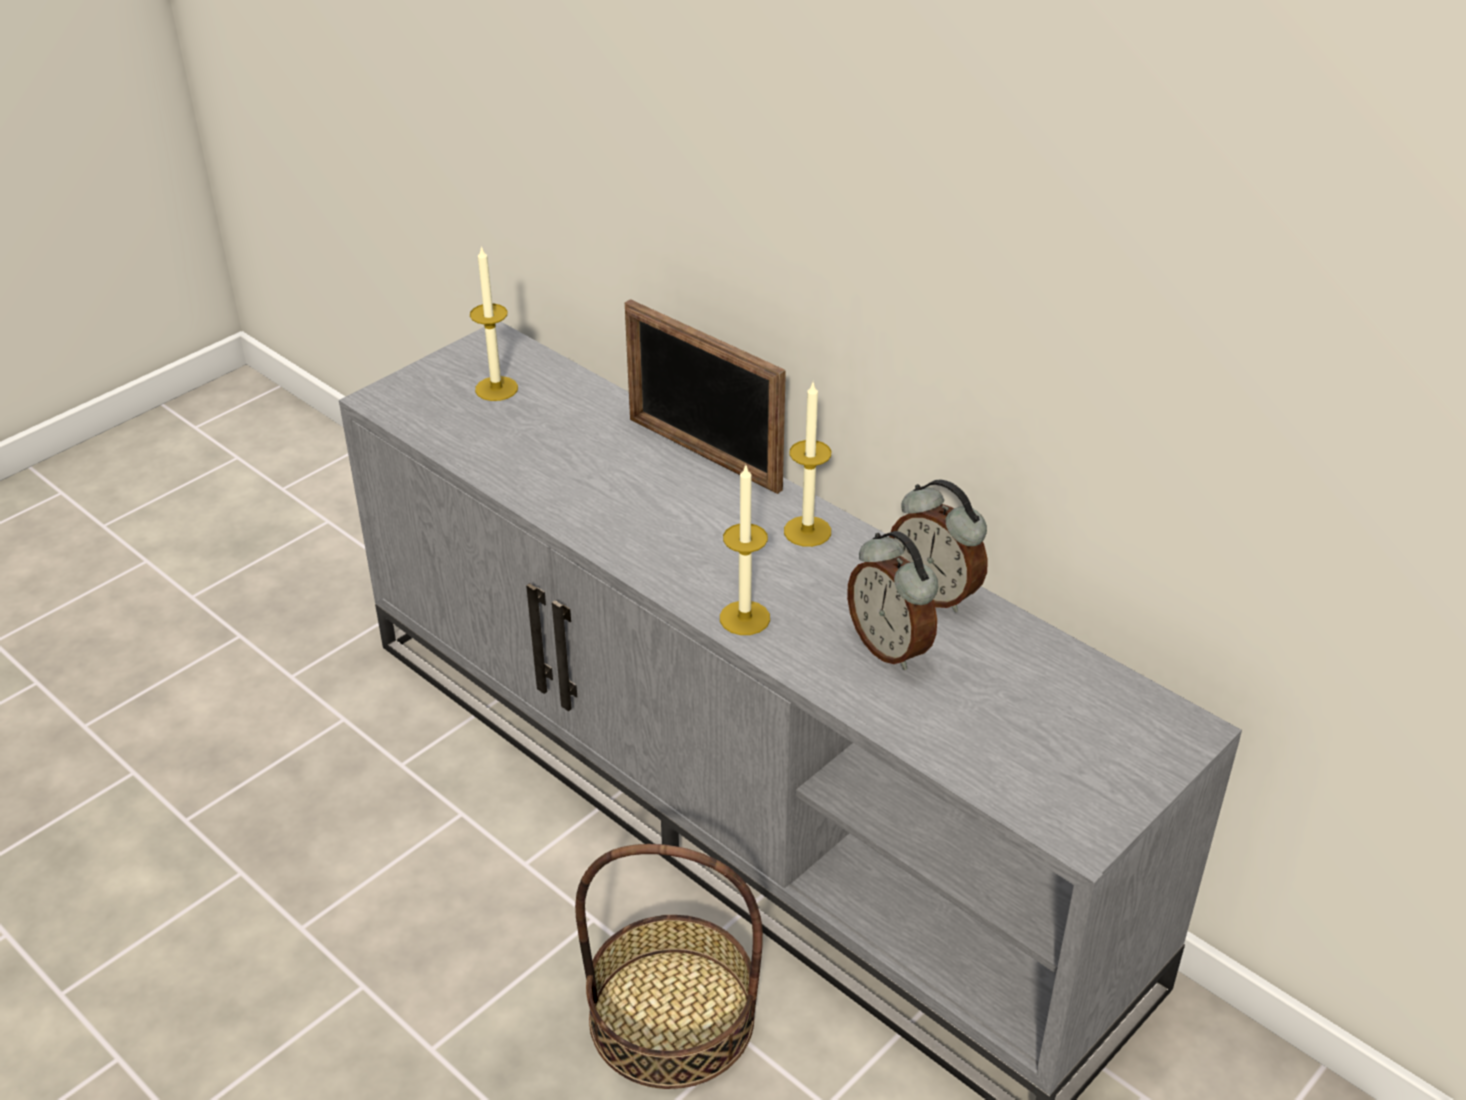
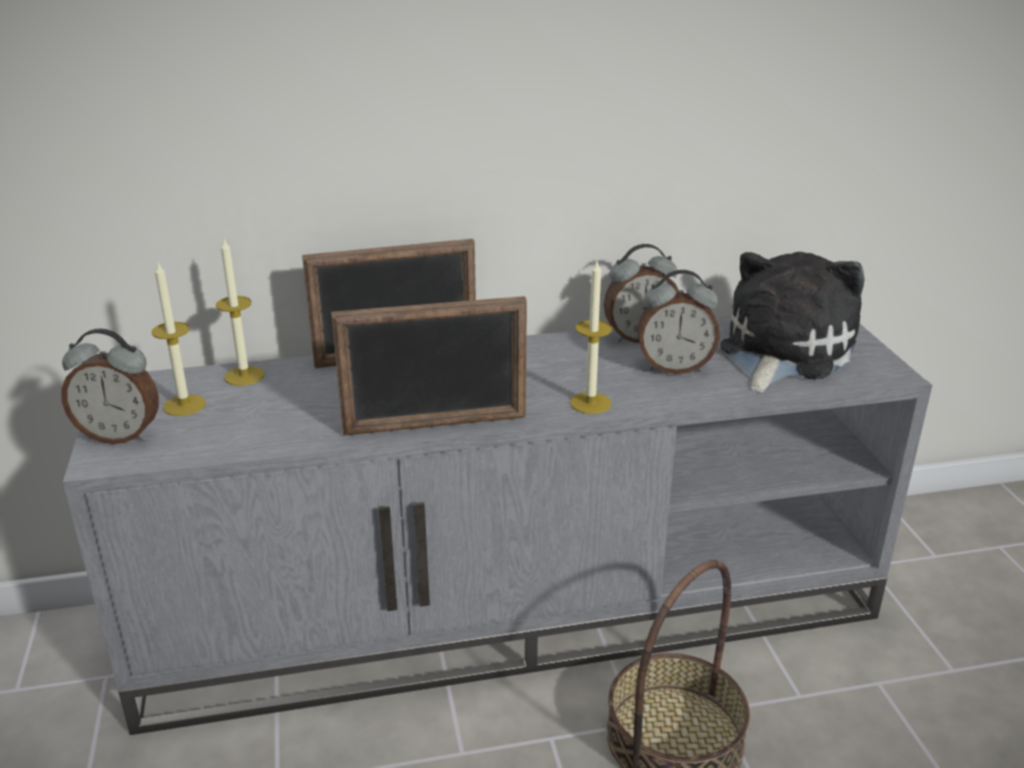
camera: 55 degrees left, 10 degrees down
candle [784,383,831,547] -> candle moved to [216,239,265,386]
none -> alarm clock [61,328,159,444]
none -> picture frame [331,296,527,436]
none -> plush toy [720,252,865,393]

